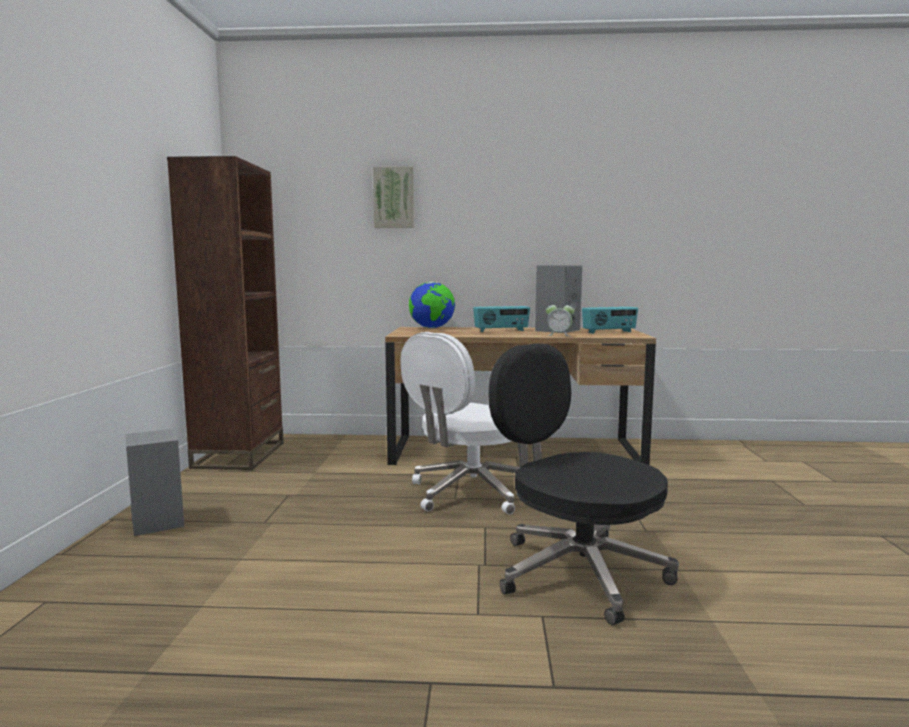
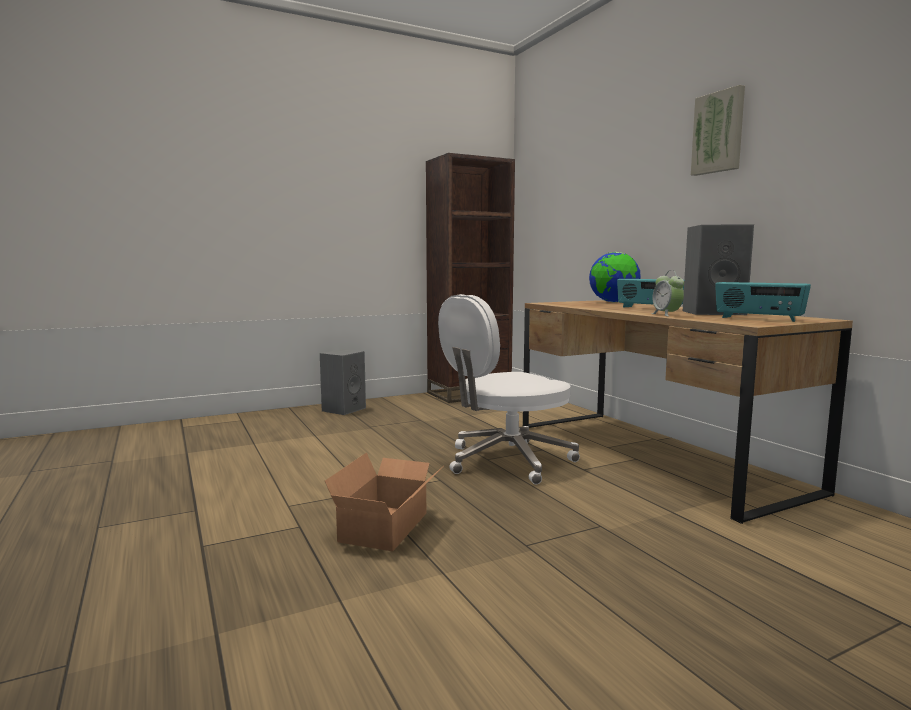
camera: 60 degrees right, 0 degrees up
picture [373,166,414,228] -> picture moved to [691,85,745,176]
white office chair [400,332,520,515] -> white office chair turned 45 degrees counterclockwise [438,294,580,485]
black office chair [488,343,679,625] -> cardboard box [325,453,441,551]

